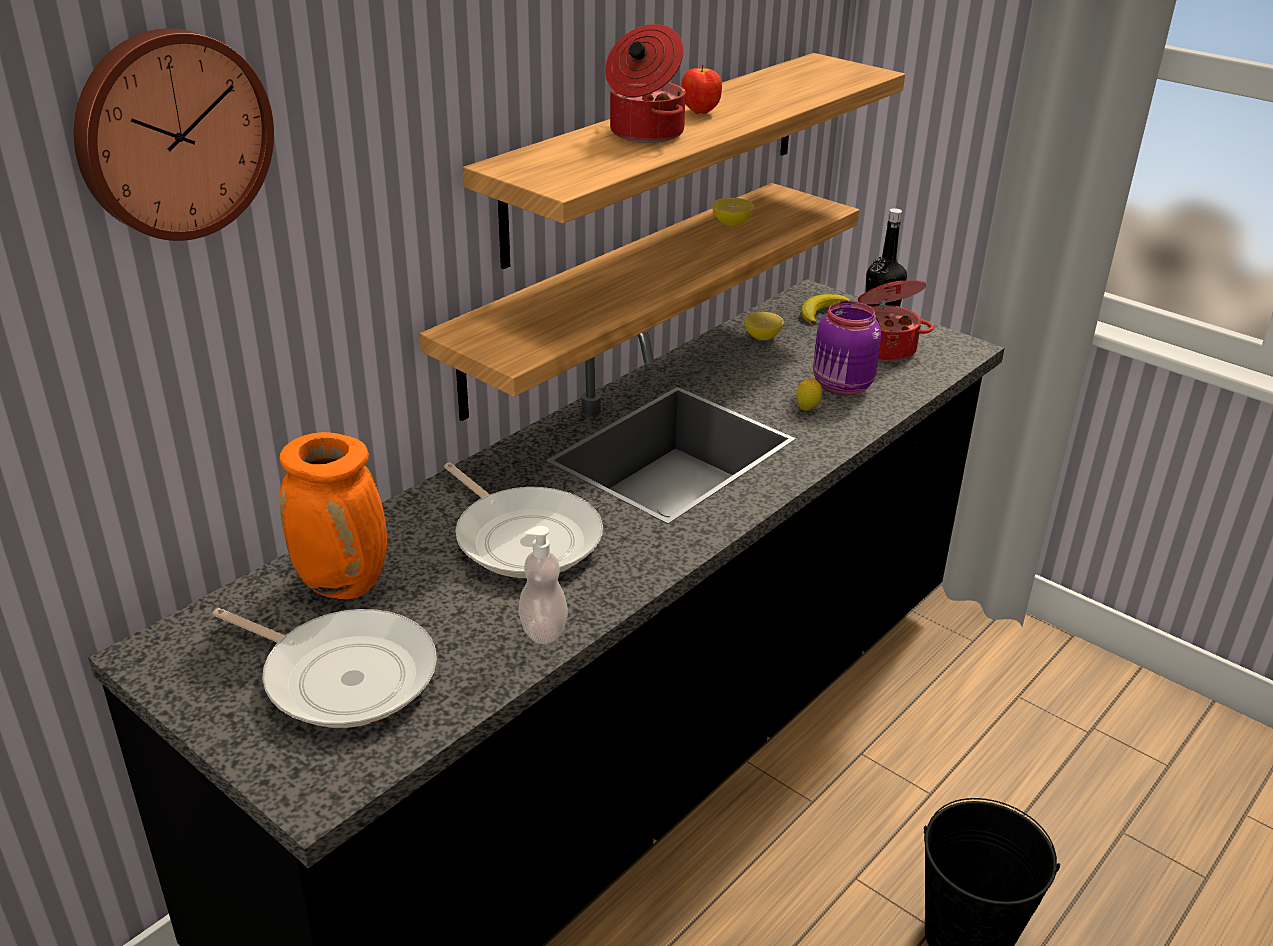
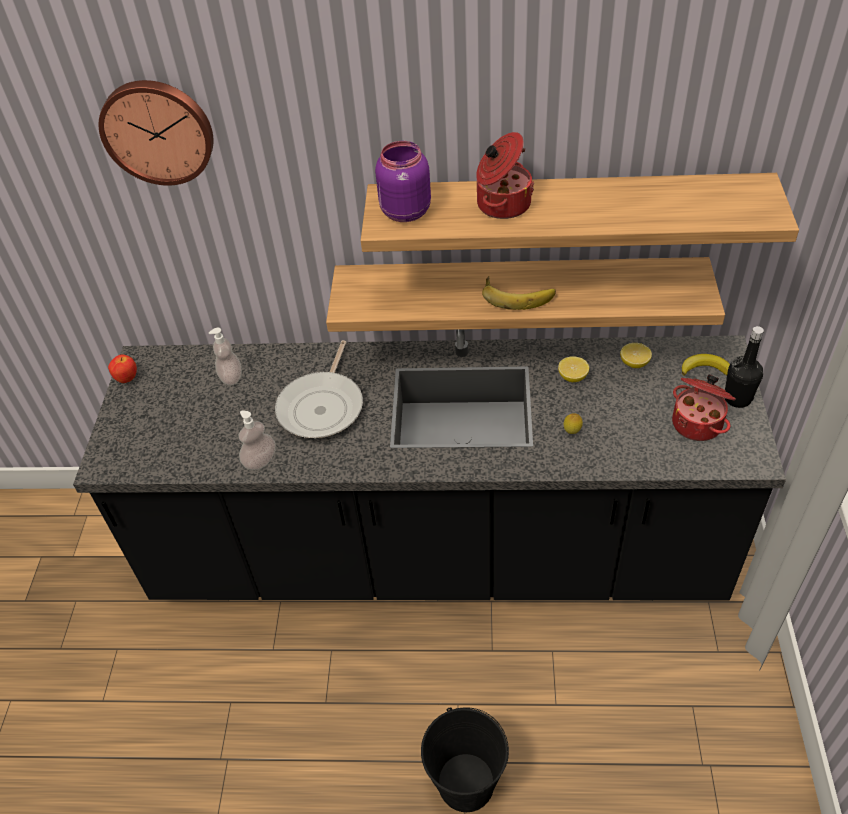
camera: 55 degrees right, 15 degrees up
frying pan [212,608,437,728] -> none
orange vase [279,432,387,599] -> soap dispenser [209,328,242,385]
apple [681,65,722,114] -> apple moved to [108,354,137,383]
lemon [712,198,754,226] -> lemon moved to [558,356,589,382]
purple jar [813,301,881,396] -> purple jar moved to [375,141,431,222]
none -> banana [482,276,556,310]

